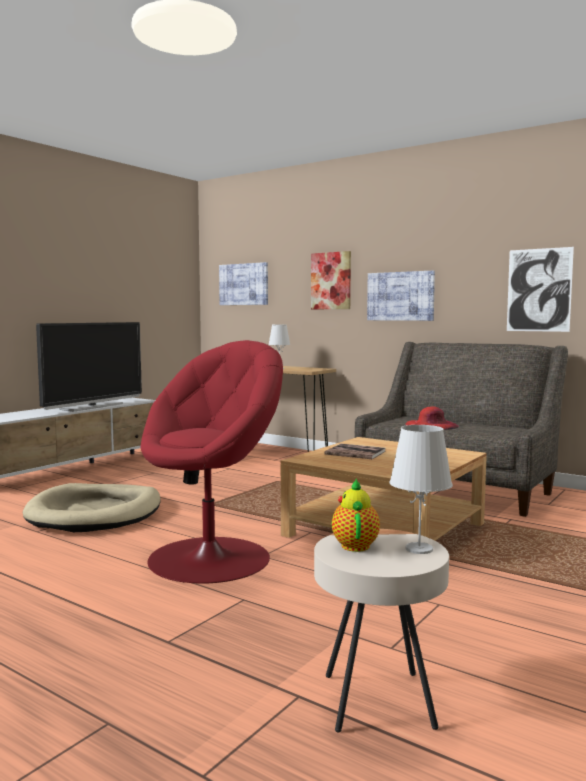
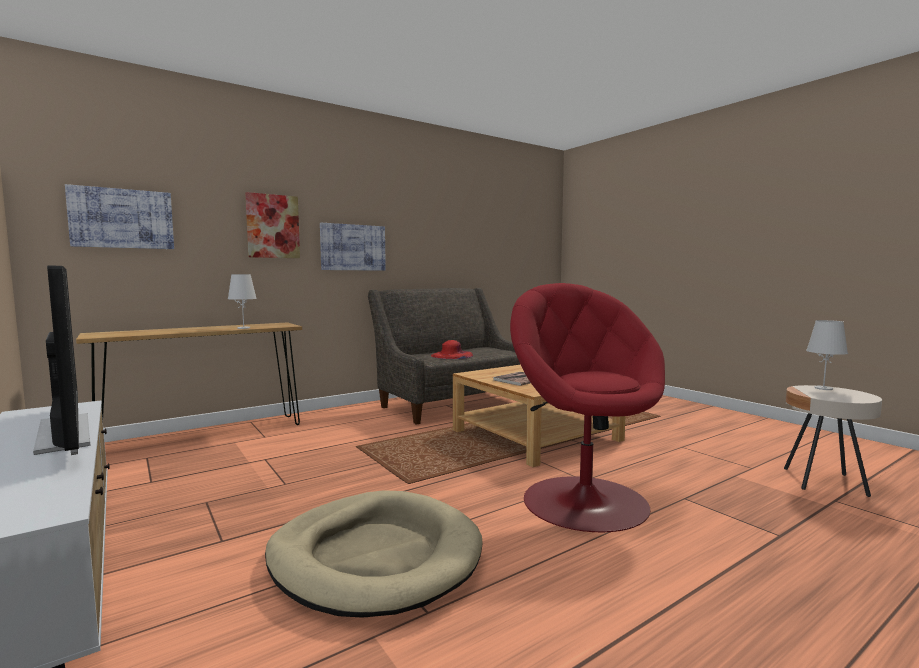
camera: 70 degrees left, 0 degrees up
teapot [332,478,380,552] -> none
picture [507,247,574,332] -> none

